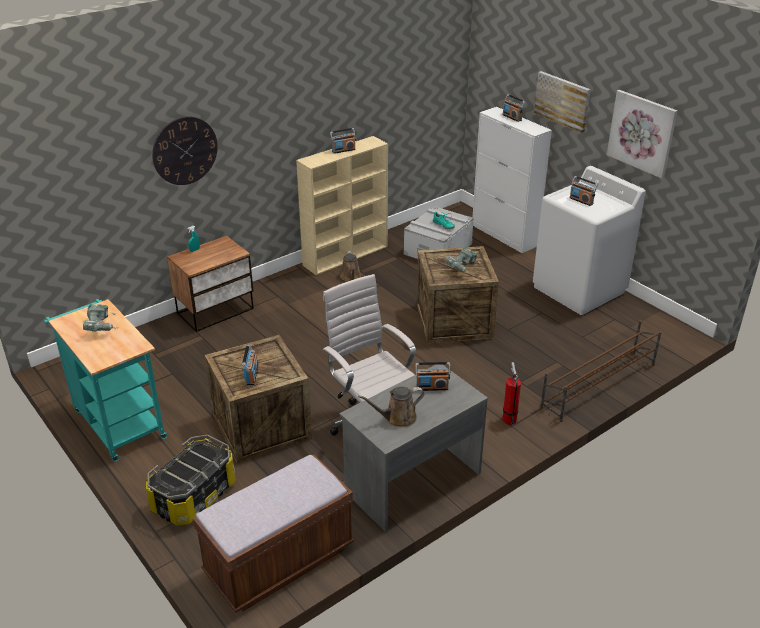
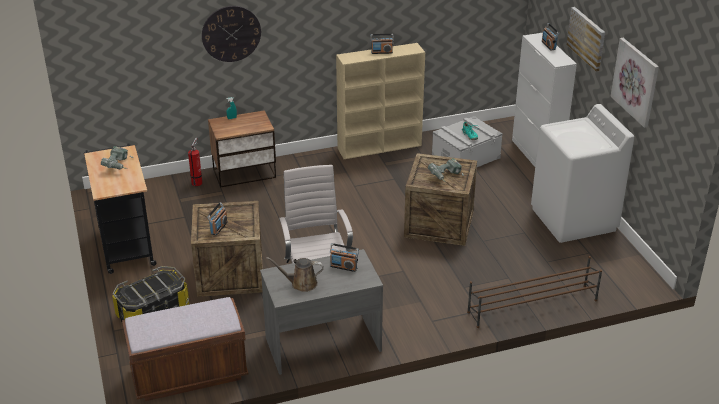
camera: 20 degrees right, 0 degrees up
turquoise cart [44,299,168,462] -> black cart [84,144,156,274]
brown watering can [340,251,361,281] -> none
fire extinguisher [502,362,521,425] -> fire extinguisher moved to [188,138,202,186]
radio [569,176,598,206] -> none

